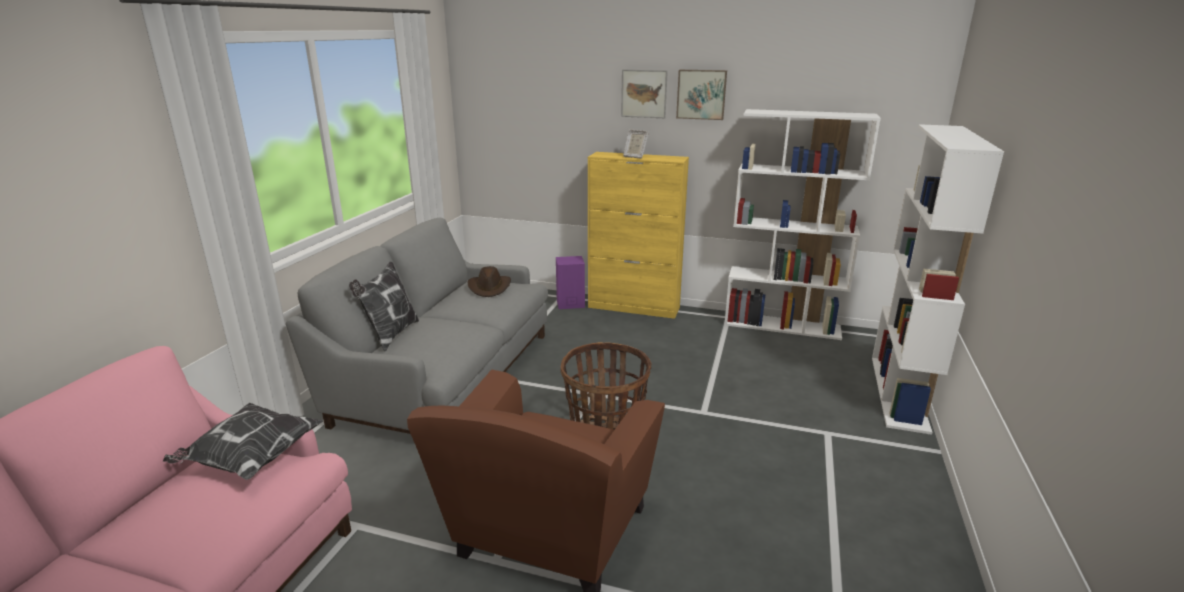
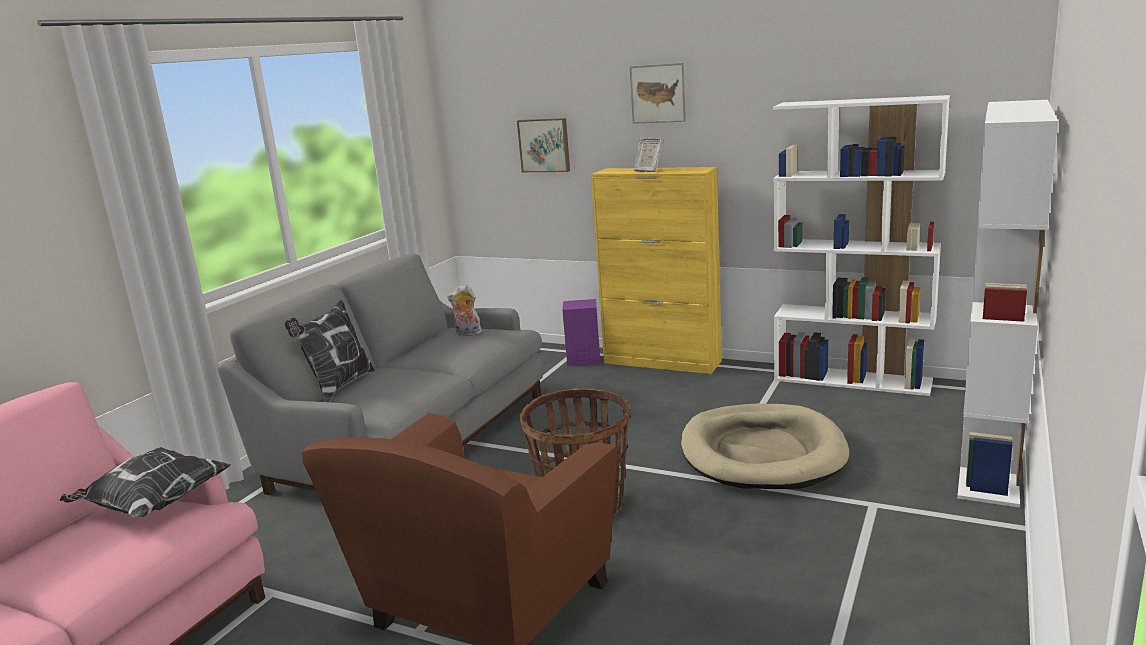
camera: 10 degrees right, 5 degrees down
brown hat [468,266,511,297] -> plush toy [447,285,482,336]
picture [676,70,727,120] -> picture moved to [517,118,570,172]
none -> beige dog bed [681,404,849,489]

